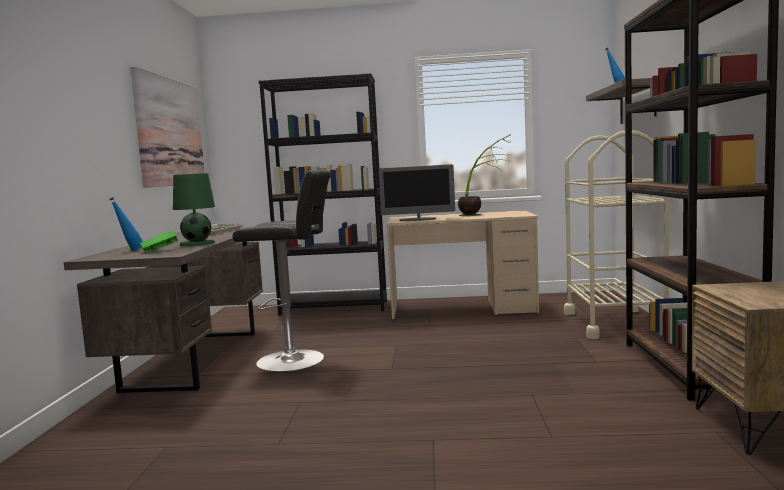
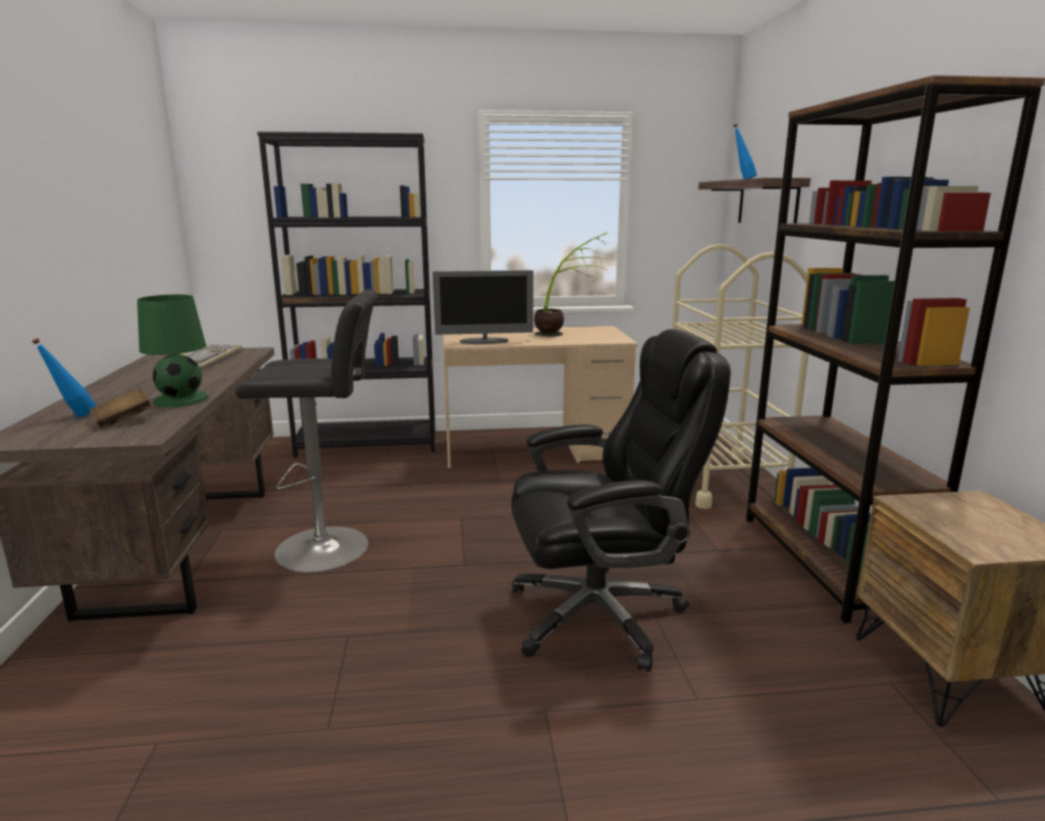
camera: 10 degrees left, 10 degrees up
picture [130,66,205,188] -> none
green book [140,231,179,254] -> brown book [89,388,153,429]
none -> black office chair [511,329,731,672]

